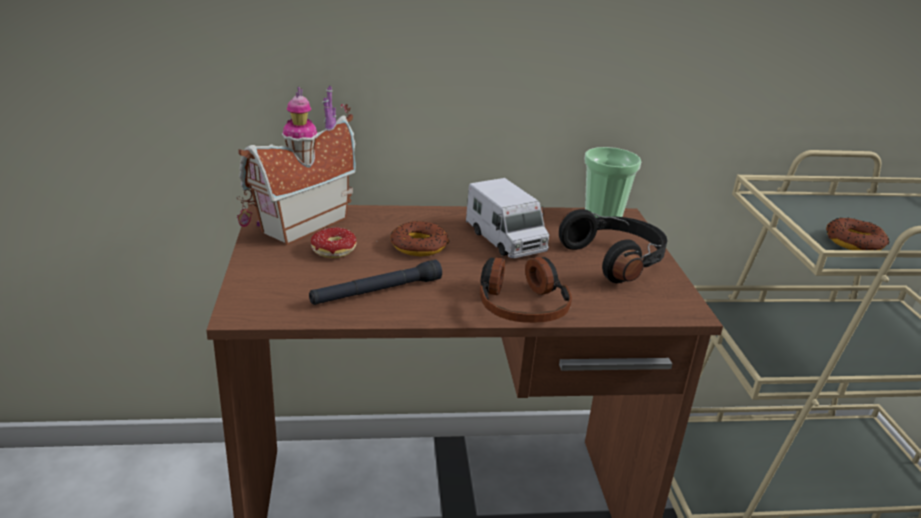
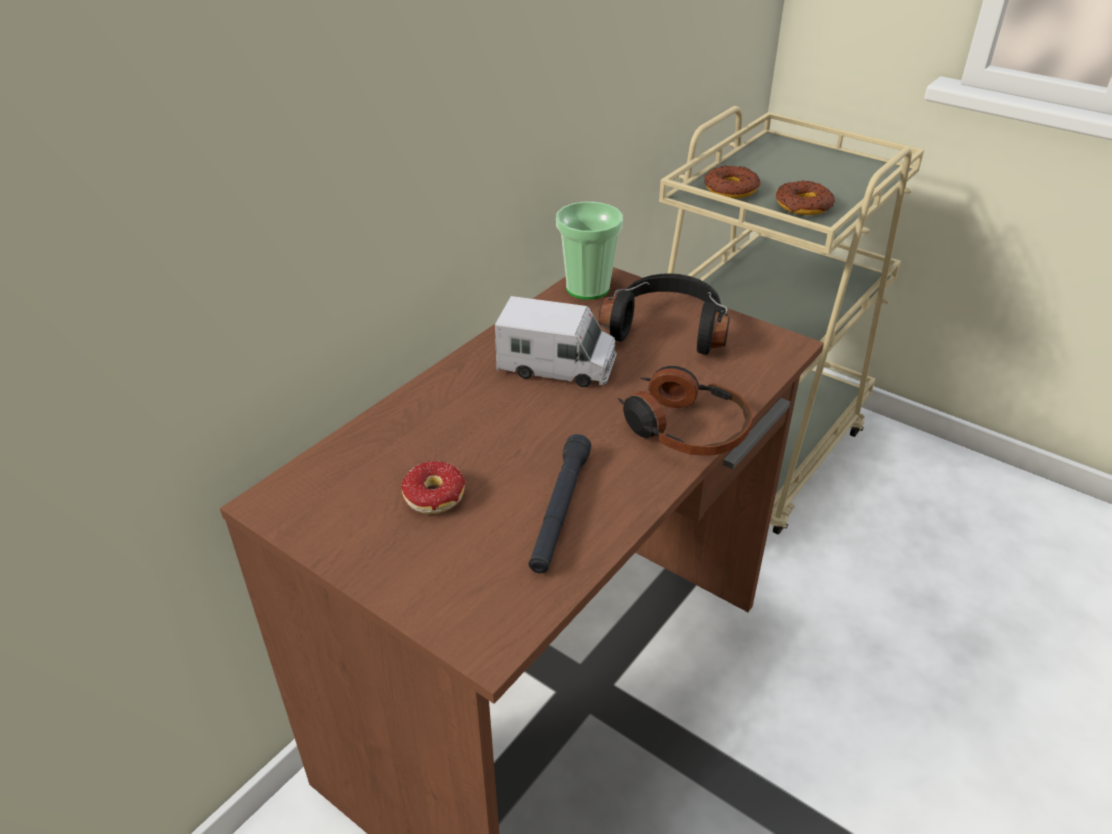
camera: 45 degrees left, 10 degrees up
toy house [236,86,356,245] -> none
donut [390,221,450,256] -> donut moved to [704,165,760,198]

